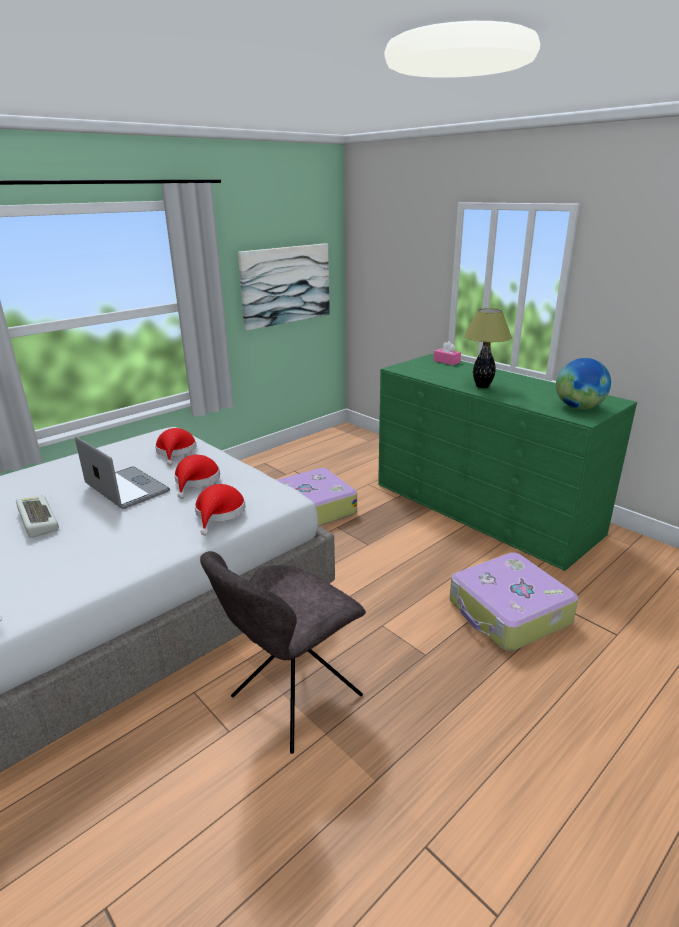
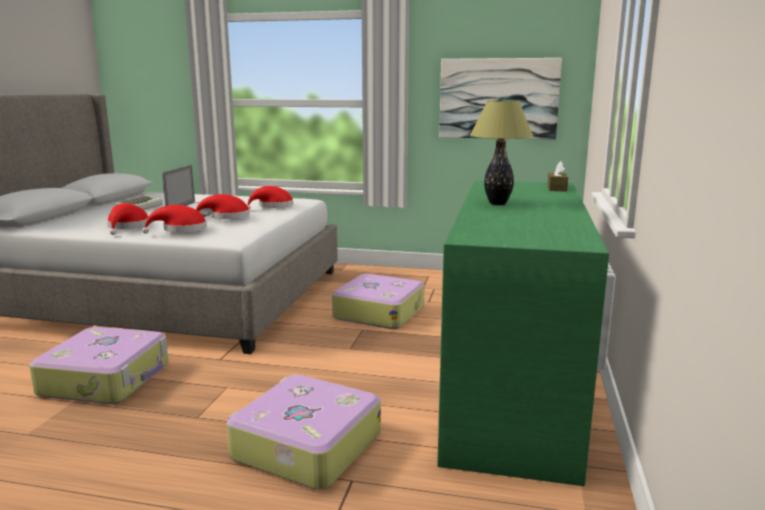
camera: 55 degrees right, 10 degrees down
grey chair [200,551,366,754] -> suitcase [29,327,169,404]
pink tissue box [433,341,461,365] -> brown tissue box [547,161,568,192]
globe [556,358,611,409] -> none
none -> red hat [107,203,148,235]

